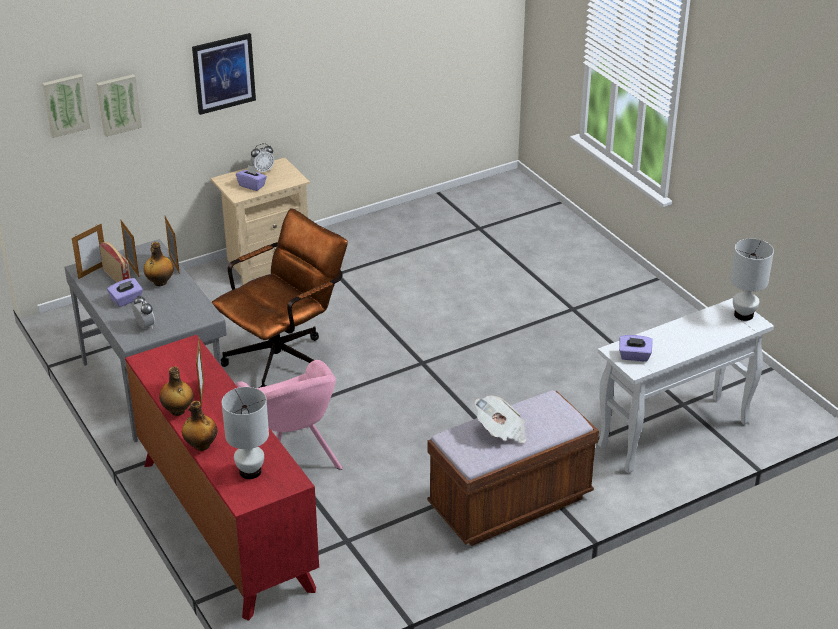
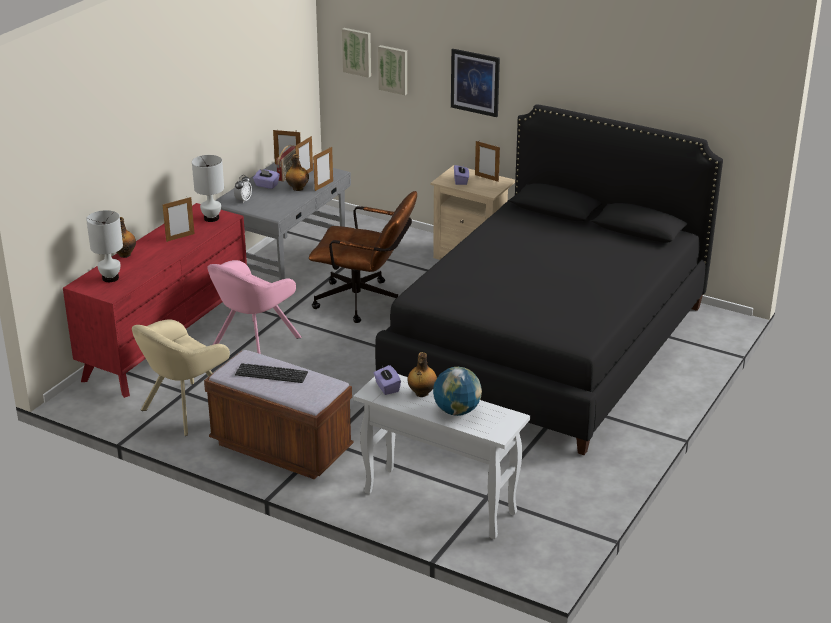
camera: 60 degrees right, 5 degrees down
bottle [159,366,193,416] -> bottle moved to [407,352,437,397]
alarm clock [251,143,274,173] -> picture frame [475,140,500,182]
newspaper [475,396,526,444] -> keyboard [235,363,308,383]
white table lamp [730,239,774,321] -> white table lamp moved to [192,155,224,222]
none -> beige armchair [132,320,230,436]
none -> black bed [375,104,723,455]
none -> globe [433,367,482,416]

